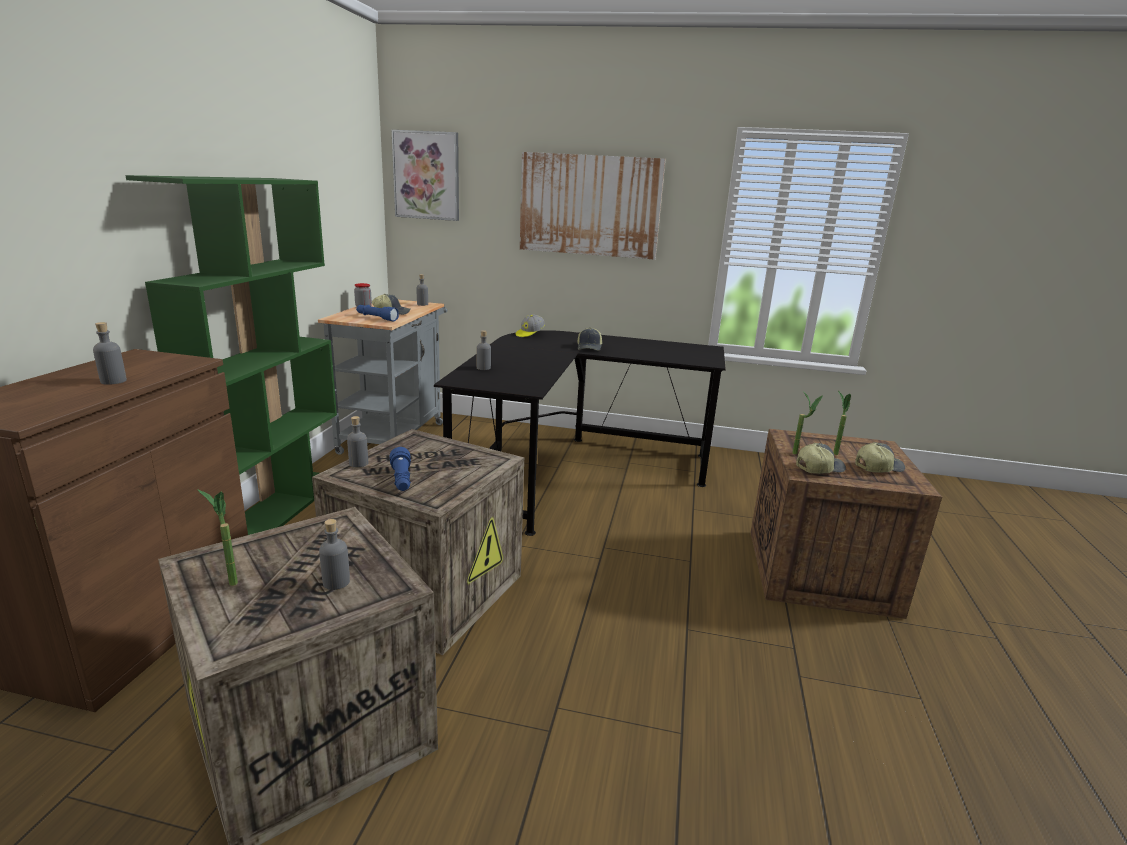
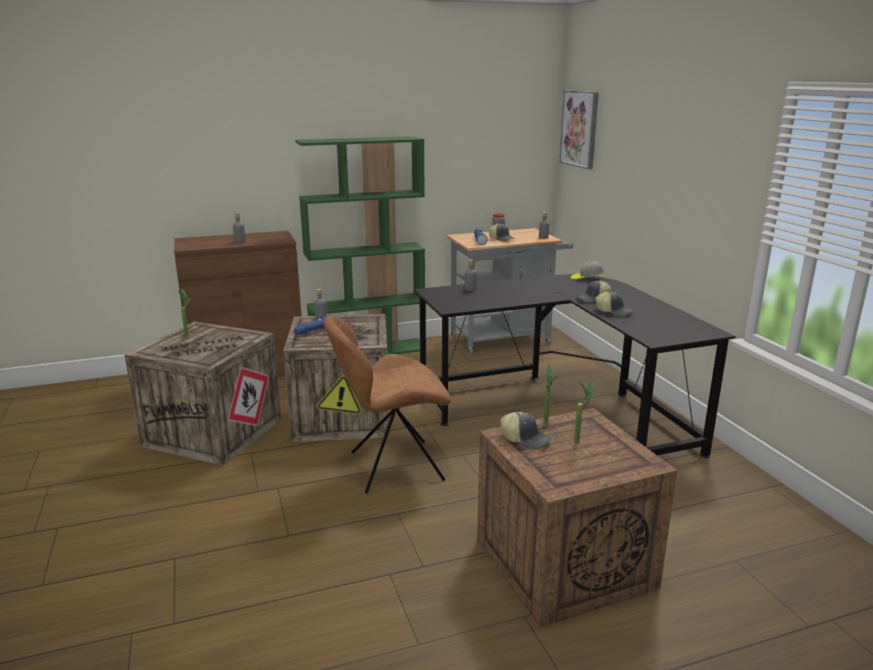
camera: 60 degrees right, 0 degrees up
grey bottle [319,519,350,590] -> none
picture [520,152,665,260] -> none
cap [855,442,905,473] -> cap moved to [595,292,633,317]
none -> brown chair [323,315,451,493]

